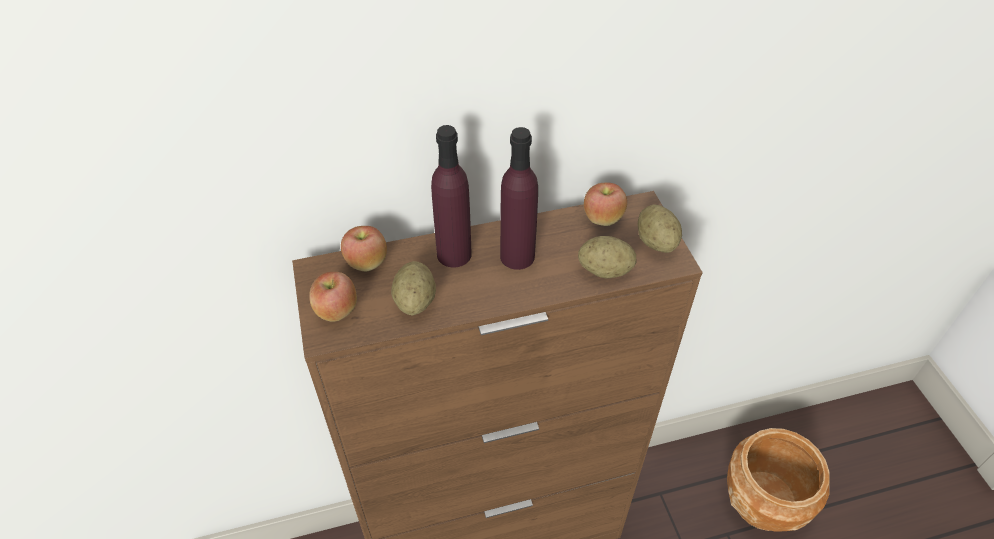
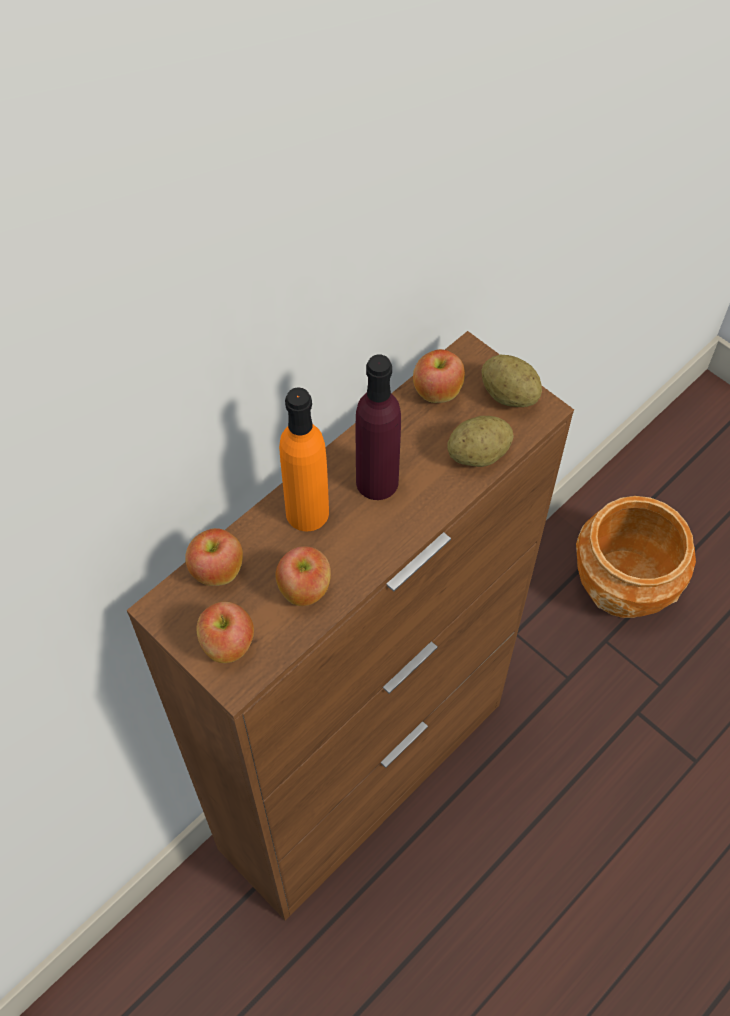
camera: 30 degrees left, 10 degrees up
potato [391,261,436,316] -> apple [276,546,331,606]
purple bottle [431,125,472,268] -> orange bottle [279,387,329,531]

